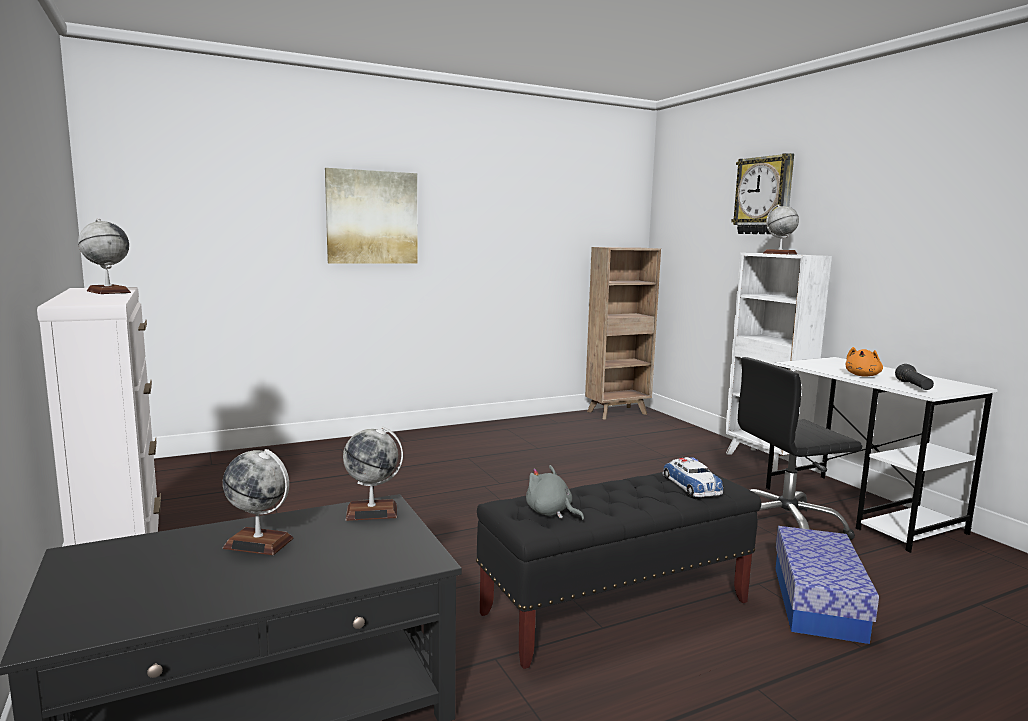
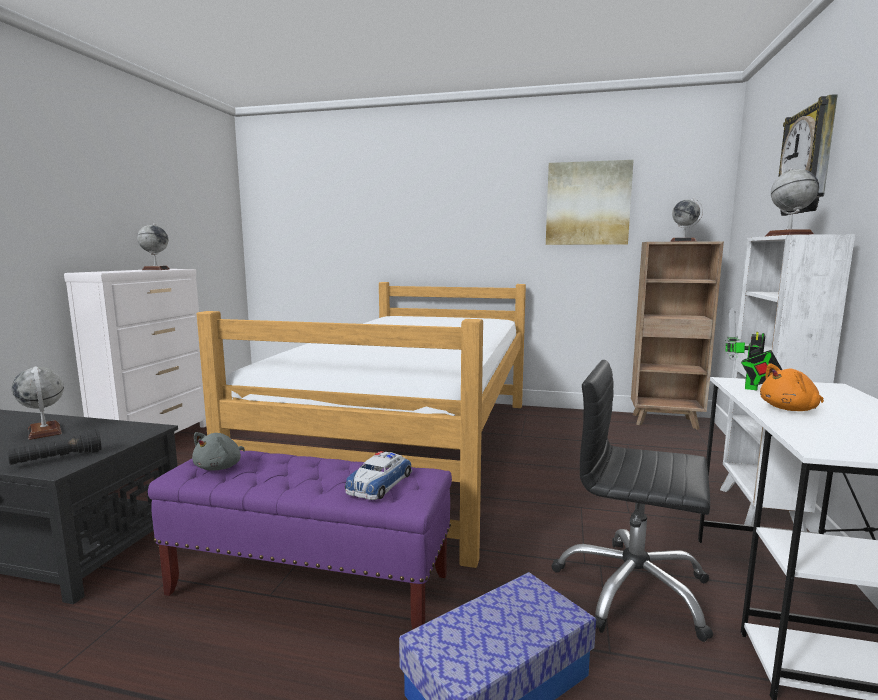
camera: 40 degrees right, 0 degrees up
picture [325,168,418,264] -> picture moved to [546,160,634,245]
globe [343,426,403,521] -> globe moved to [670,198,703,242]
black bench [476,472,761,669] -> purple bench [148,450,452,629]
grey plush toy [526,465,584,520] -> grey plush toy turned 150 degrees counterclockwise [192,432,245,470]
black flashlight [895,364,934,390] -> black flashlight moved to [7,429,101,465]
none -> bed [197,282,526,568]
none -> toy robot [725,308,782,390]

